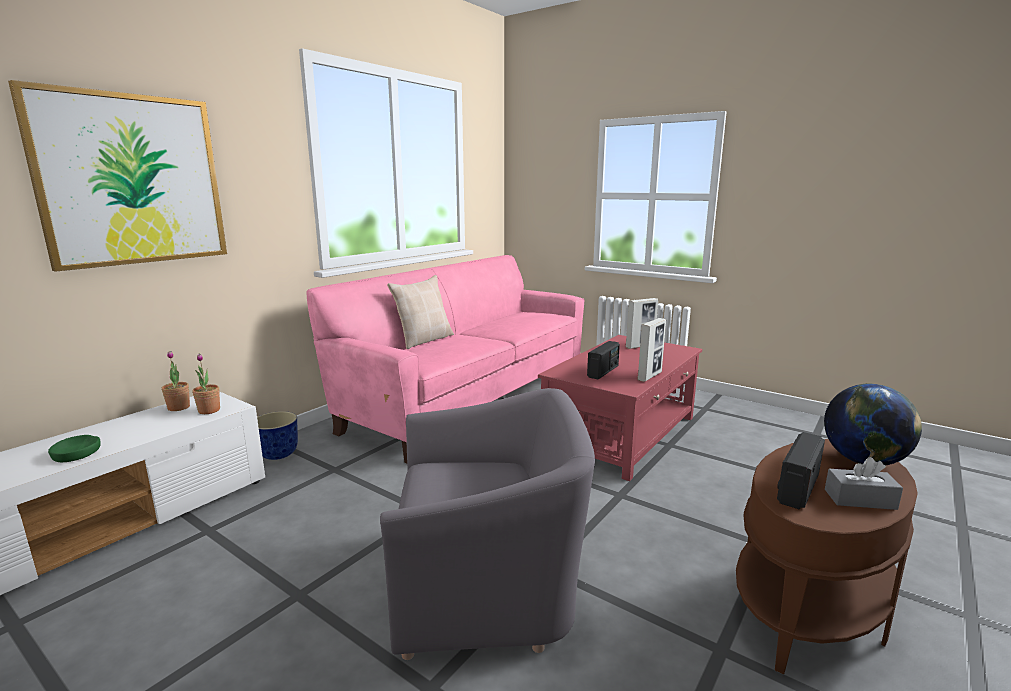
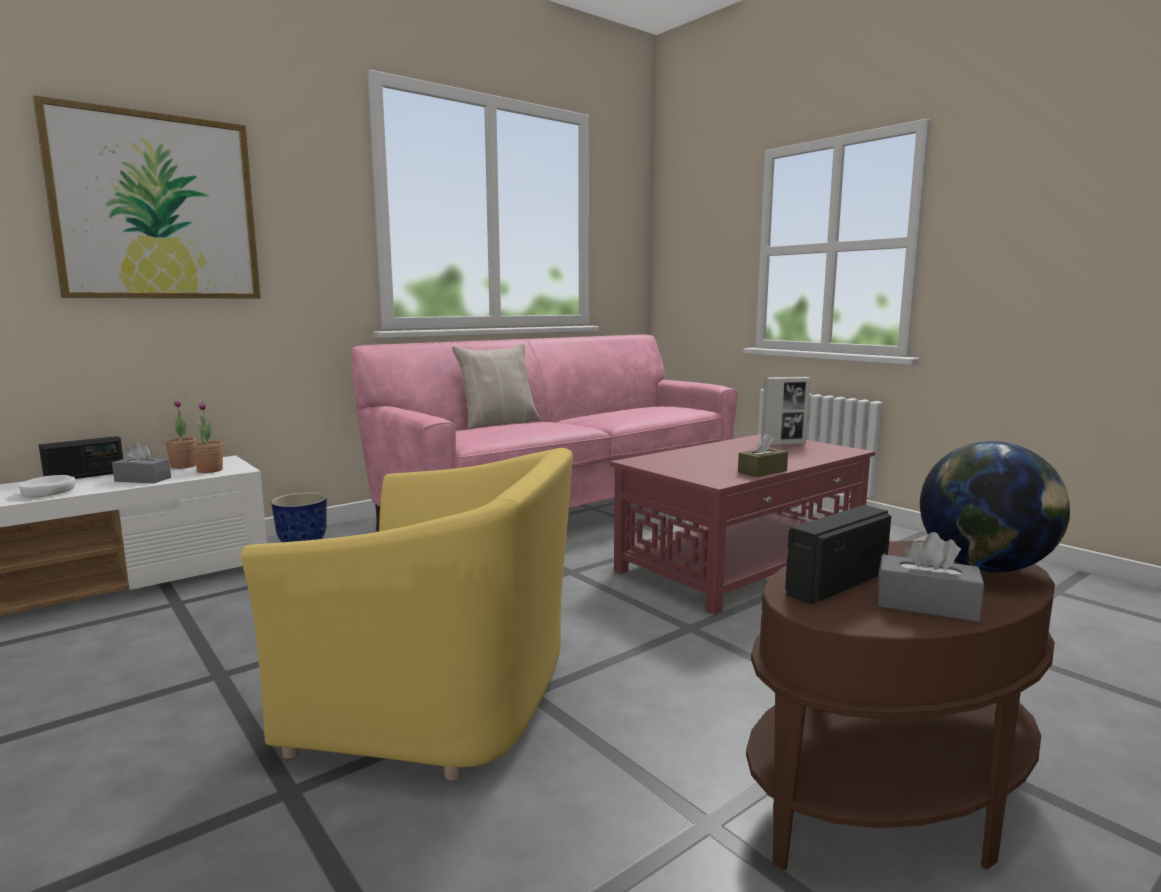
camera: 15 degrees right, 5 degrees down
green bowl [48,435,101,462] -> white bowl [19,475,75,498]
grey armchair [380,388,595,660] -> yellow armchair [241,448,573,780]
radio [587,341,620,379] -> radio moved to [39,436,123,479]
picture frame [637,318,666,382] -> brown tissue box [738,433,788,477]
none -> grey tissue box [112,442,171,483]

